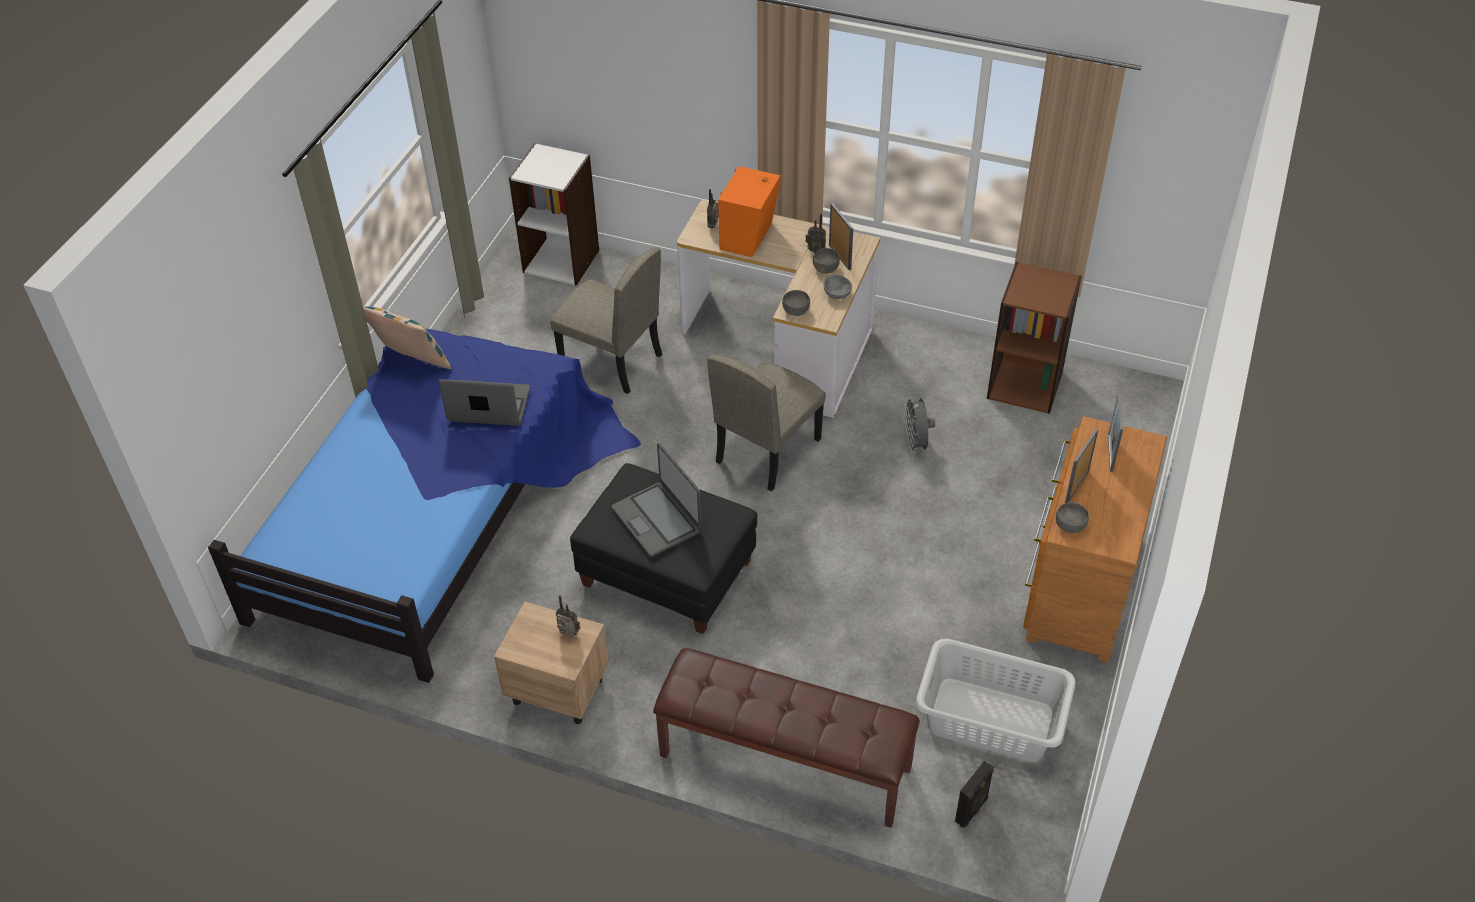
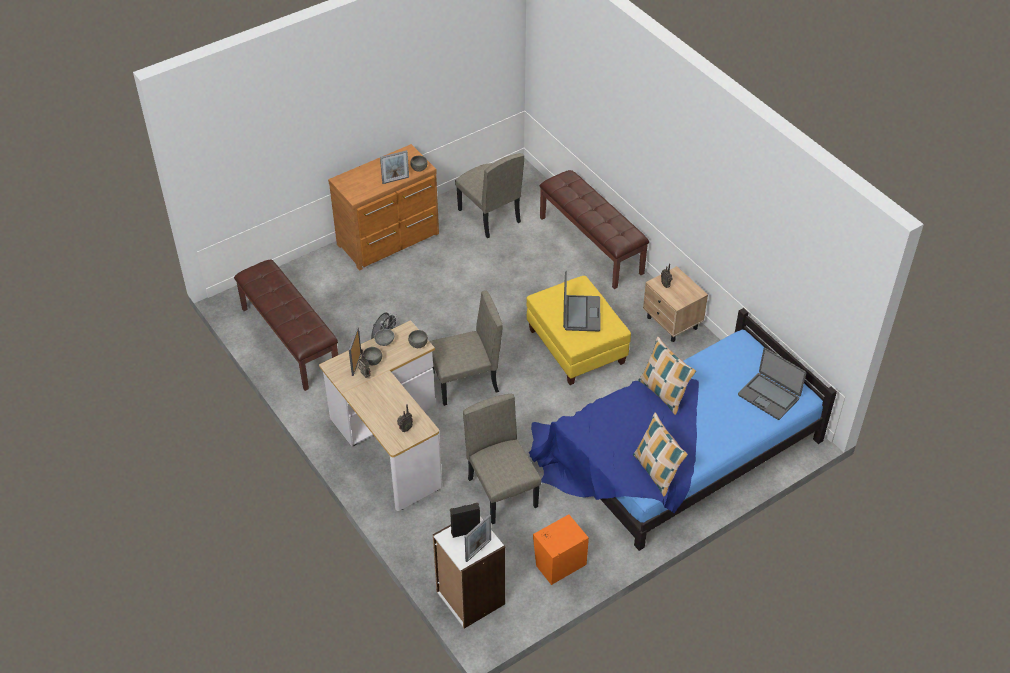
camera: 145 degrees left, 0 degrees up
laptop [439,379,530,426] -> laptop moved to [738,348,807,420]
black ottoman [570,463,757,634] -> yellow ottoman [527,276,631,385]
orange speaker [718,166,780,257] -> orange speaker moved to [533,514,589,585]
grey laundry basket [915,639,1076,762] -> beige chair [455,153,524,238]
black speaker [955,761,994,828] -> black speaker moved to [450,503,480,538]
brown bookcase [987,262,1082,414] -> brown bench [234,260,338,391]
picture frame [1108,393,1123,472] -> picture frame moved to [465,514,491,562]
none -> pillow [638,337,696,415]

